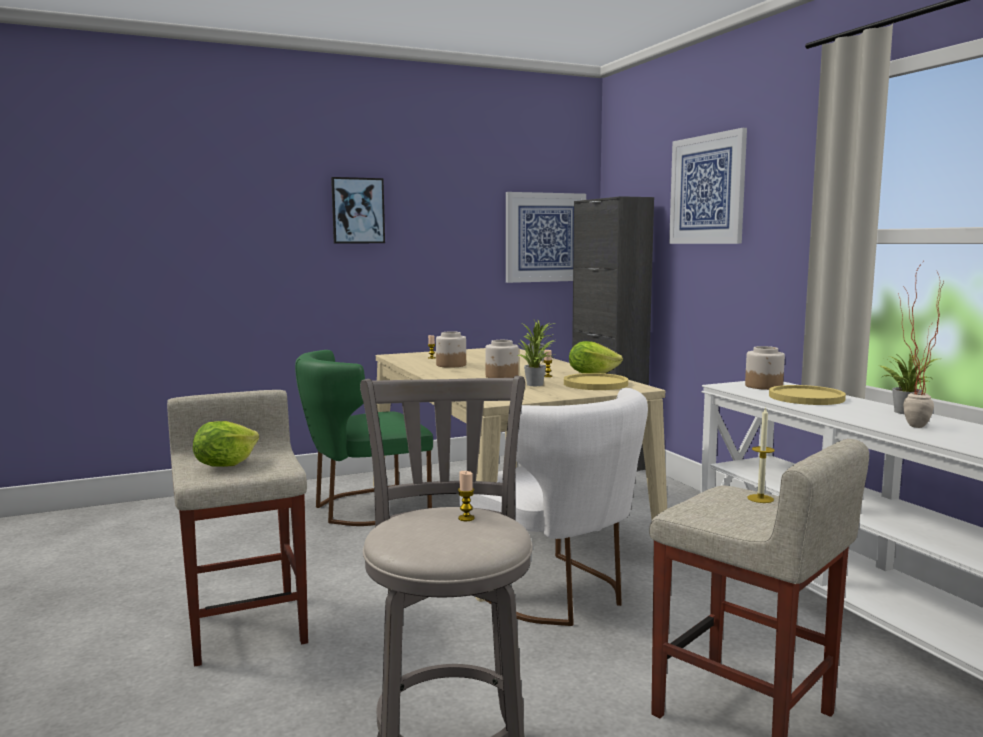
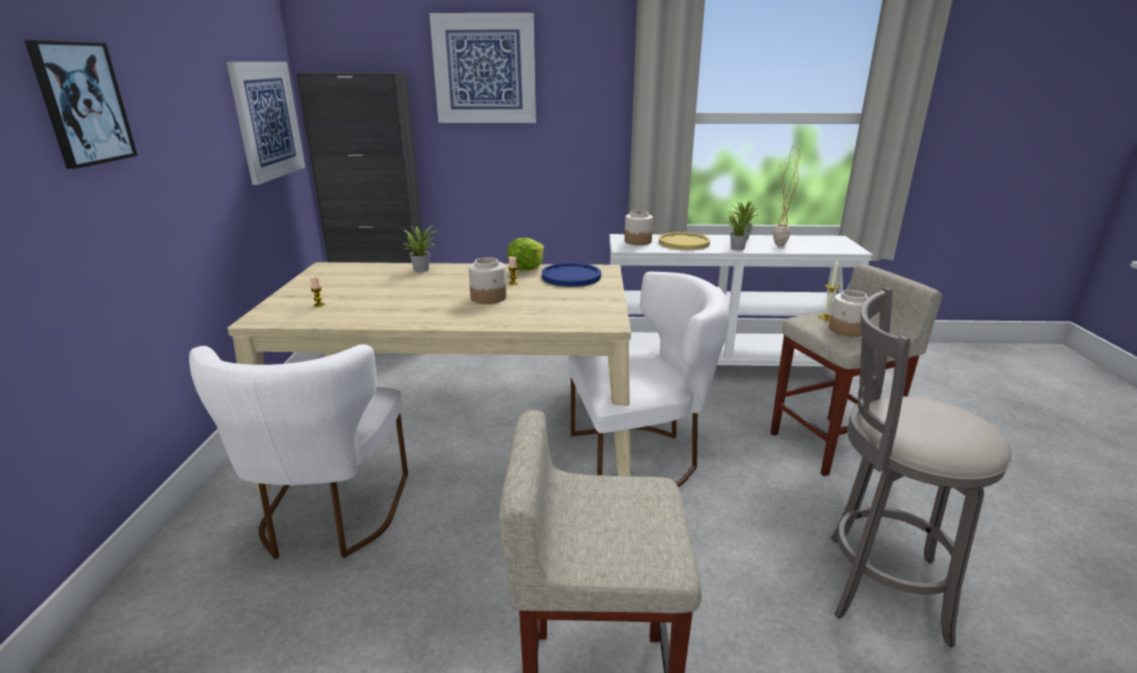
camera: 65 degrees left, 15 degrees up
lettuce [193,421,259,467] -> none
green chair [295,350,433,526] -> white chair [189,344,408,559]
jar [436,331,466,368] -> jar moved to [829,290,869,337]
candle [458,471,475,521] -> none
potted plant [516,335,556,386] -> potted plant moved to [726,209,760,251]
yellow plate [564,373,628,390] -> blue plate [542,263,601,287]

